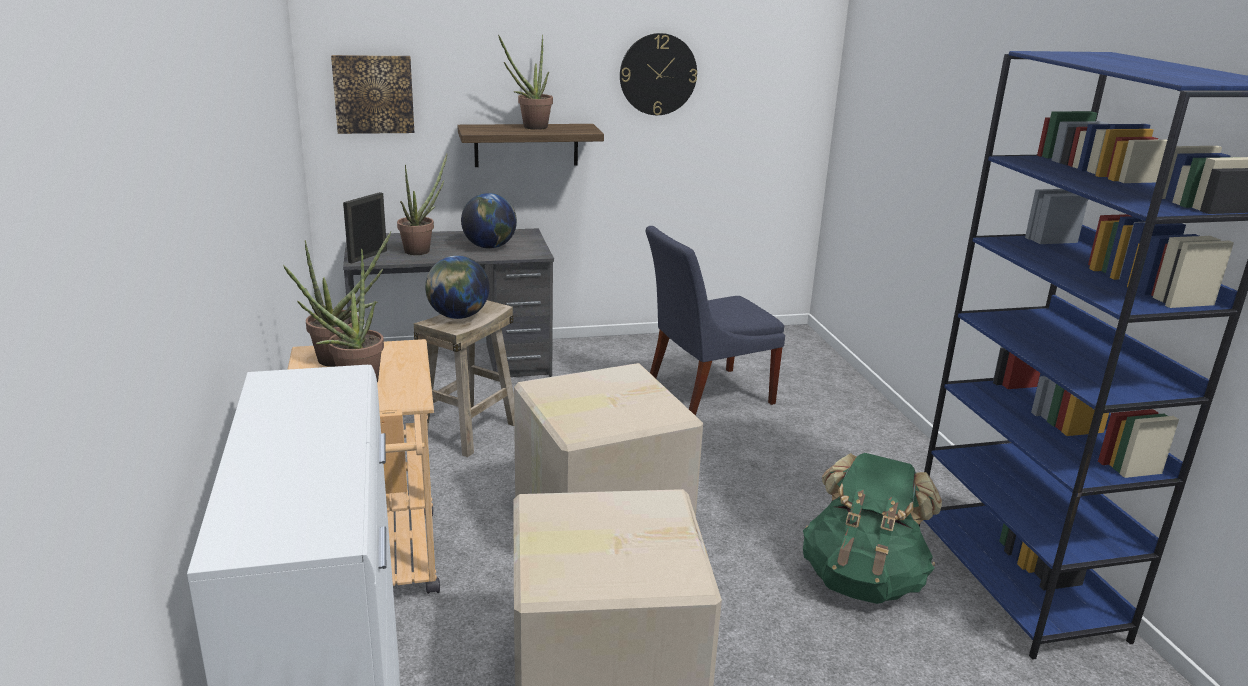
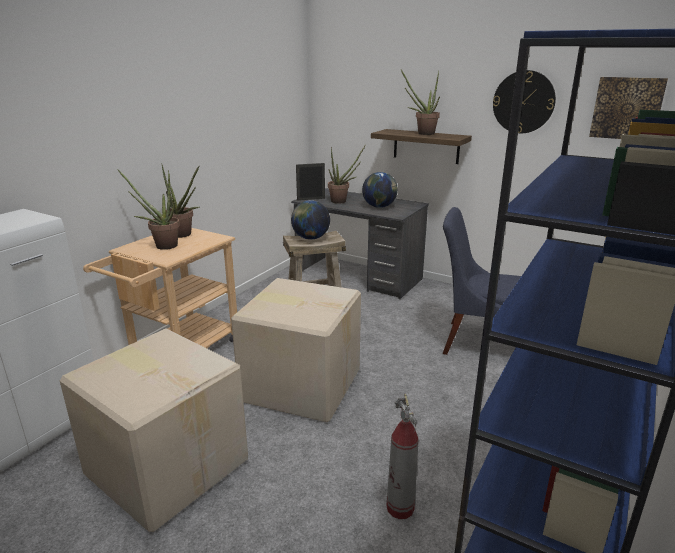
camera: 45 degrees right, 0 degrees up
picture [331,55,414,134] -> picture moved to [589,77,668,139]
green backpack [803,453,942,604] -> fire extinguisher [386,394,419,519]

